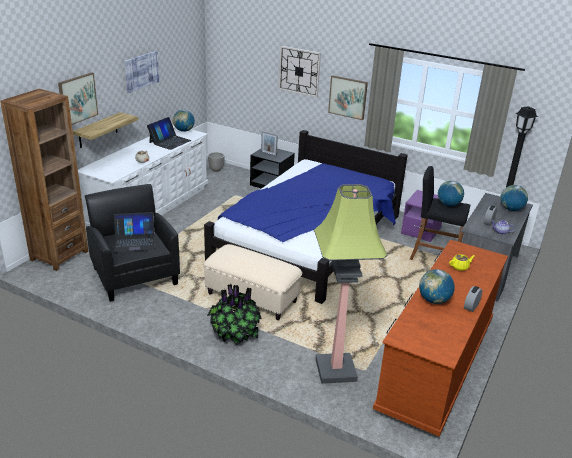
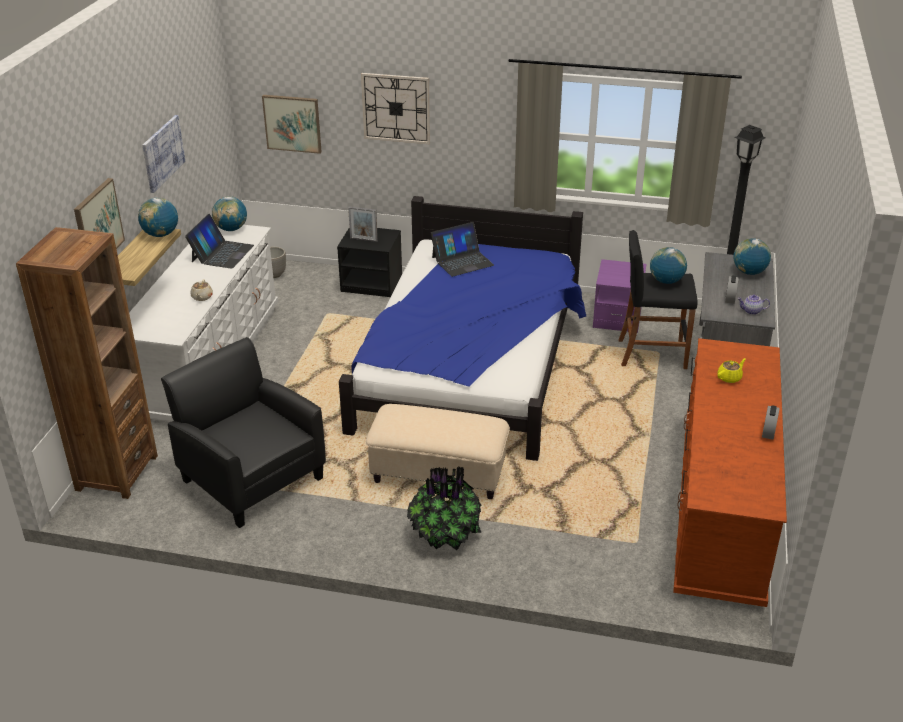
camera: 15 degrees left, 5 degrees up
laptop [114,212,155,252] -> laptop moved to [431,222,494,277]
floor lamp [314,184,387,384] -> none
picture [328,75,368,120] -> picture moved to [262,95,321,154]
globe [419,269,455,304] -> globe moved to [138,198,178,237]

